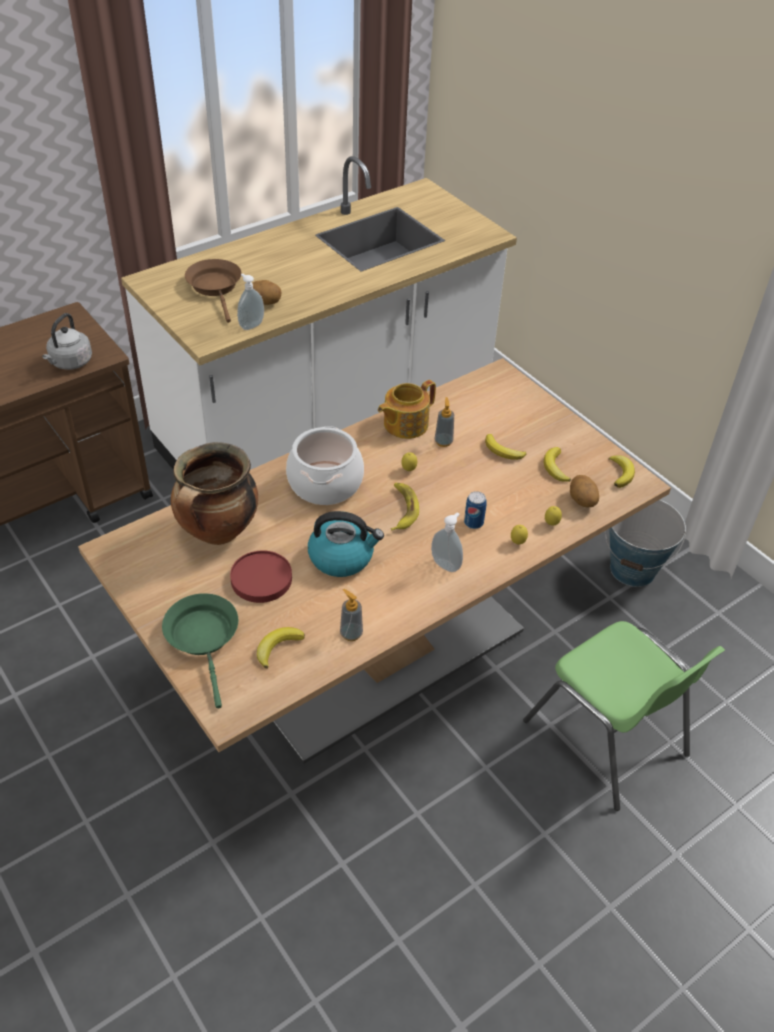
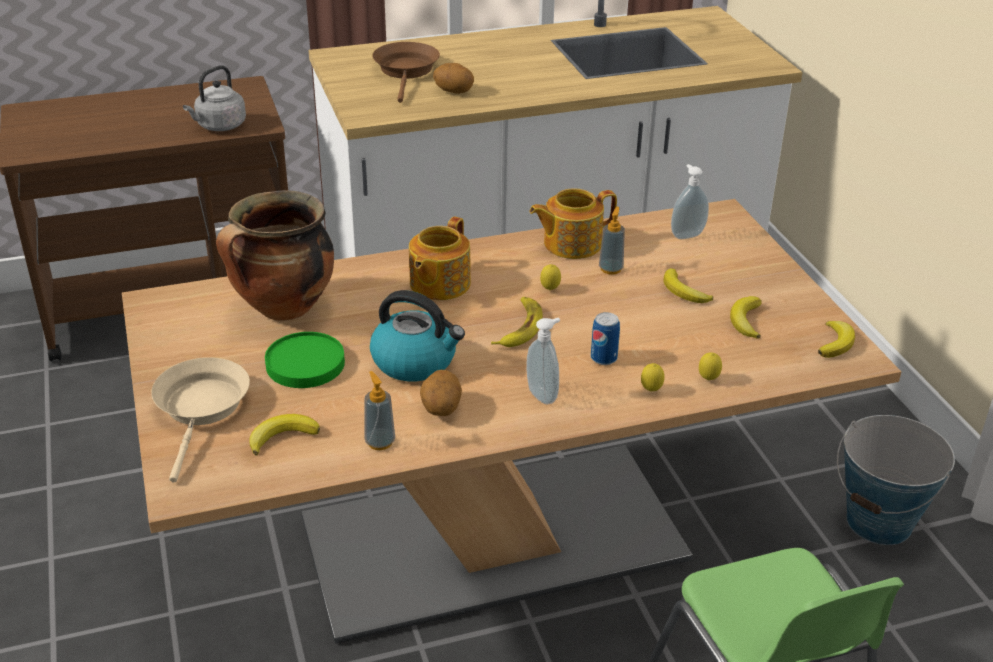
camera: 20 degrees right, 10 degrees down
green frying pan [162,594,238,708] -> beige frying pan [151,357,250,483]
red plate [230,550,292,603] -> green plate [265,332,345,388]
soap dispenser [237,273,264,330] -> soap dispenser moved to [671,164,709,239]
cooking pot [286,426,364,505] -> teapot [409,217,471,300]
potato [570,475,599,508] -> potato moved to [420,370,462,416]

